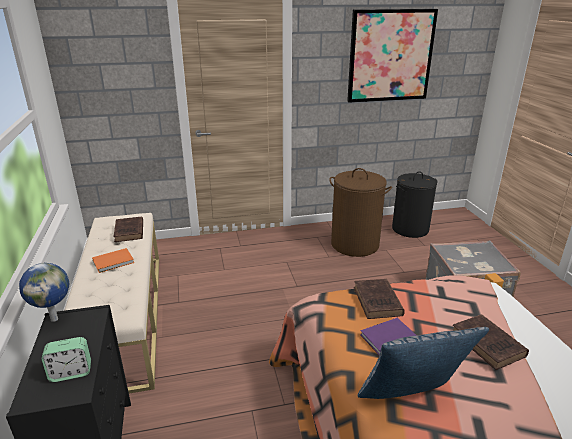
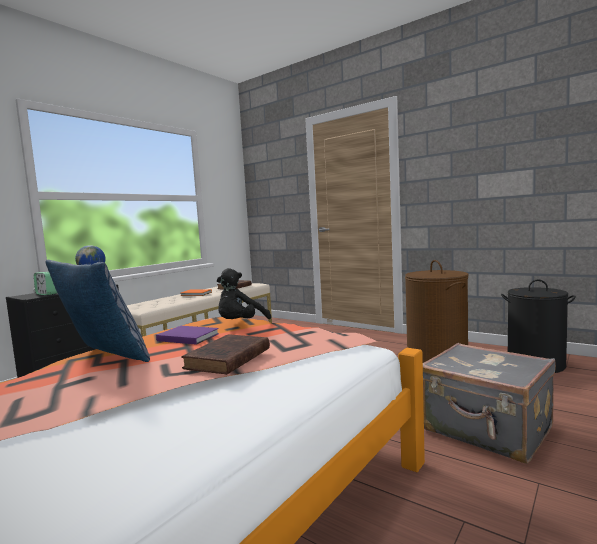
camera: 50 degrees right, 20 degrees down
picture [347,9,438,103] -> none
brown book [354,279,405,319] -> black plush toy [216,268,271,319]

